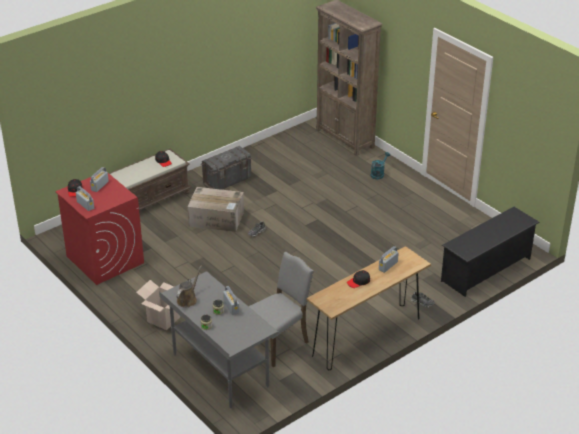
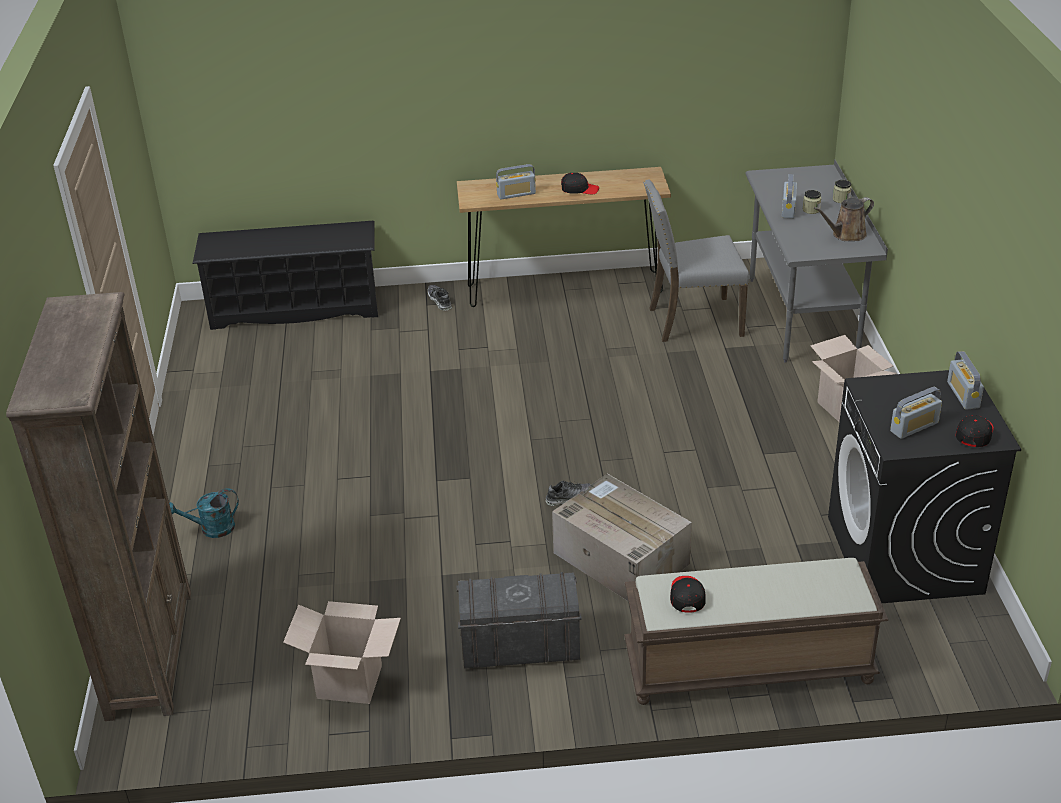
camera: 145 degrees left, 0 degrees up
red washing machine [55,173,144,285] -> black washing machine [828,370,1021,603]
none -> cardboard box [283,601,401,704]

